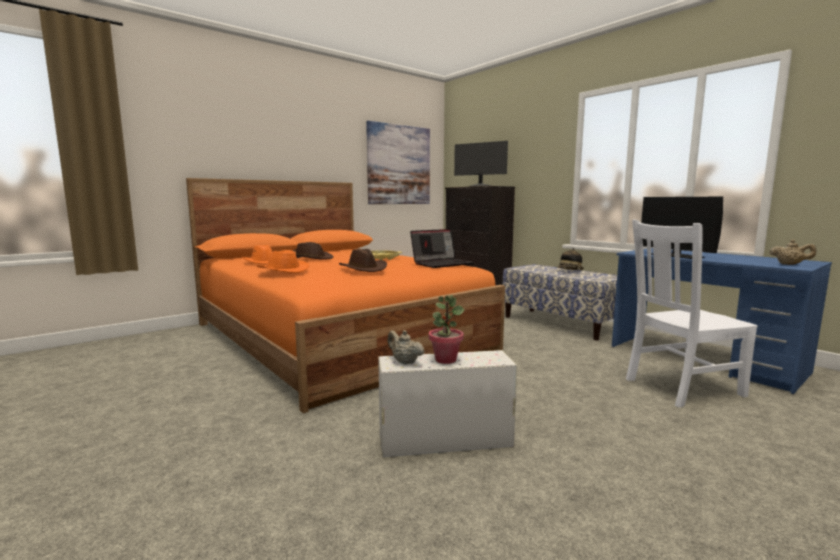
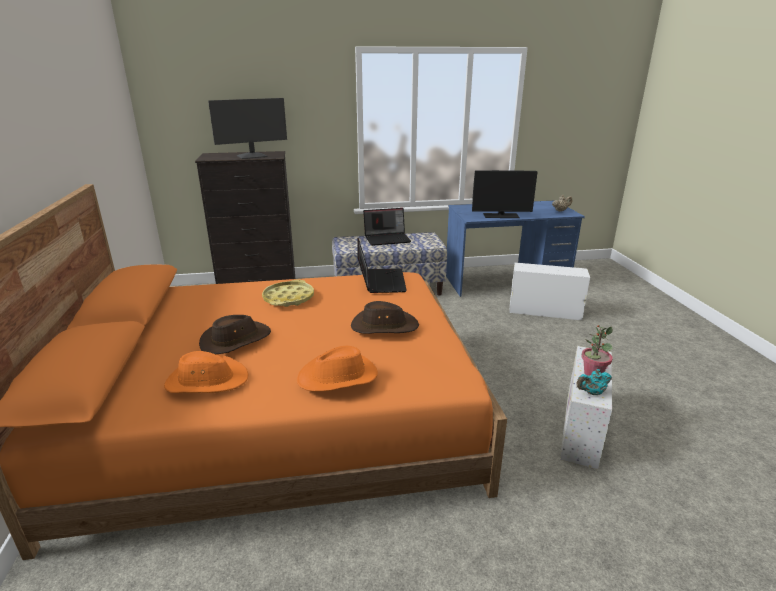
camera: 60 degrees left, 15 degrees up
picture [366,121,430,204] -> none
beige teapot [387,330,425,365] -> turquoise teapot [576,369,612,395]
hat [557,248,584,270] -> laptop [363,208,411,246]
white chair [626,219,758,408] -> white storage box [509,263,590,320]

